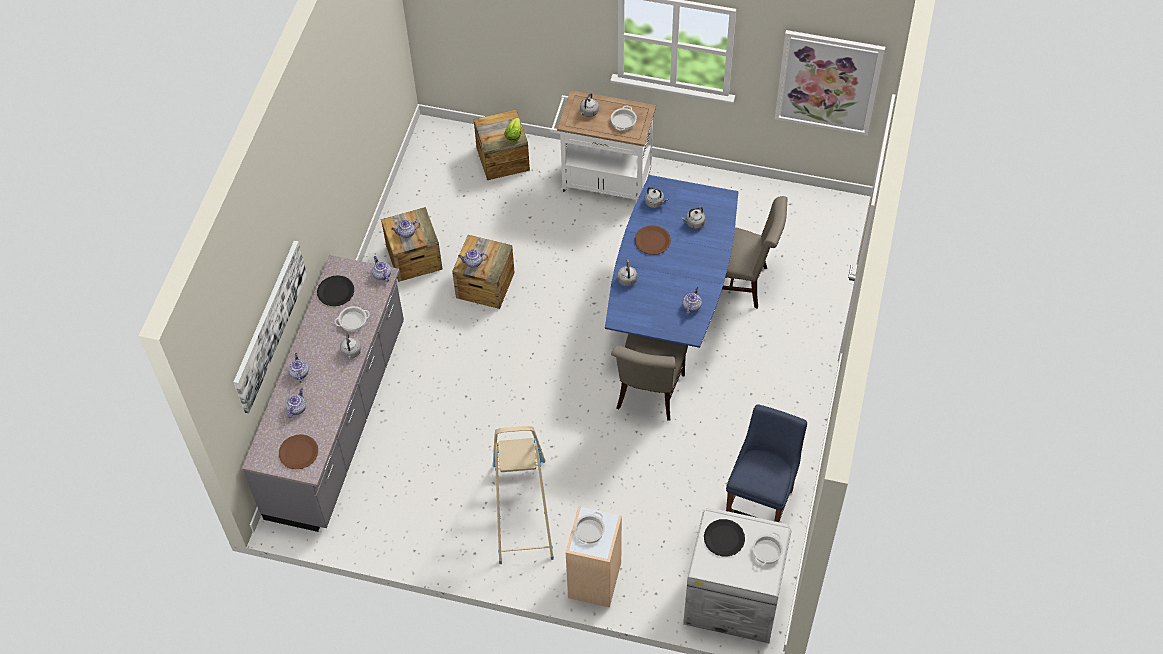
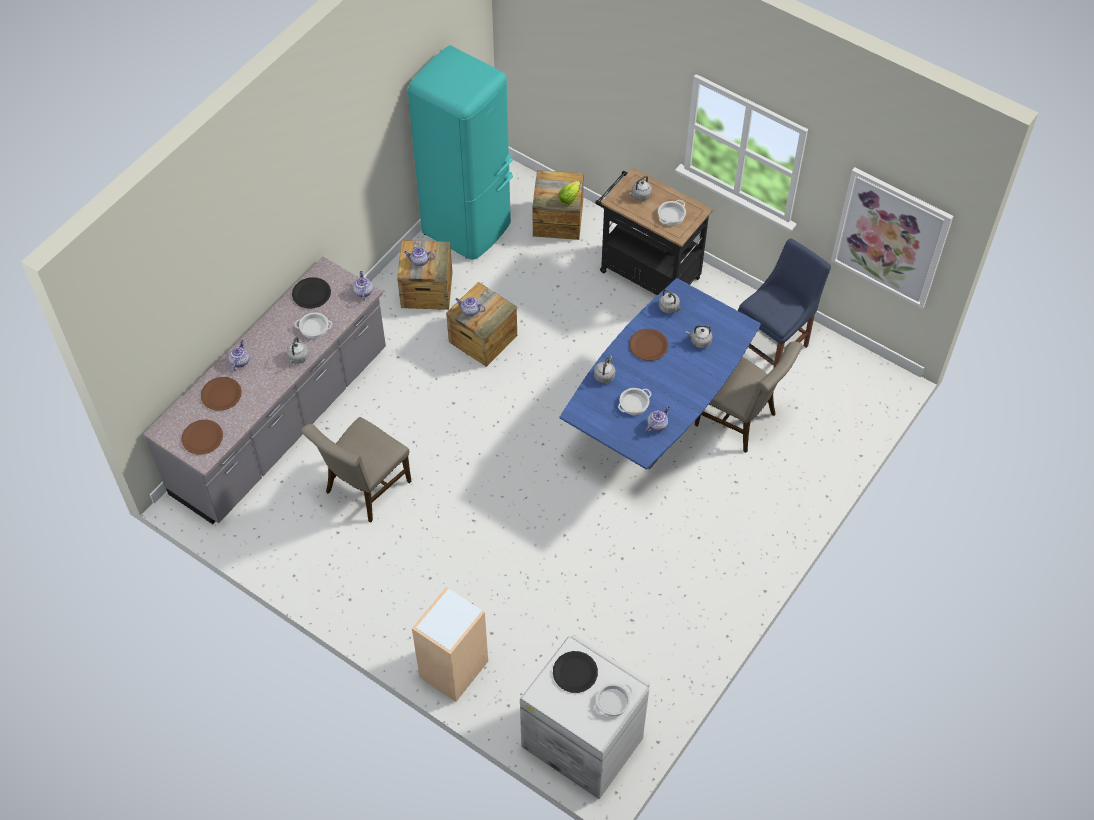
camera: 20 degrees right, 0 degrees up
picture [234,241,307,414] -> none
teapot [286,388,306,418] -> brown plate [201,377,242,411]
beige step ladder [493,426,554,564] -> none
white cart [550,90,656,205] -> black cart [595,168,713,295]
cooking pot [574,512,605,544] -> cooking pot moved to [618,388,651,415]
beige chair [611,334,688,421] -> beige chair moved to [301,417,412,523]
blue chair [726,404,807,522] -> blue chair moved to [738,238,831,369]
none -> turquoise fridge [408,45,513,260]

